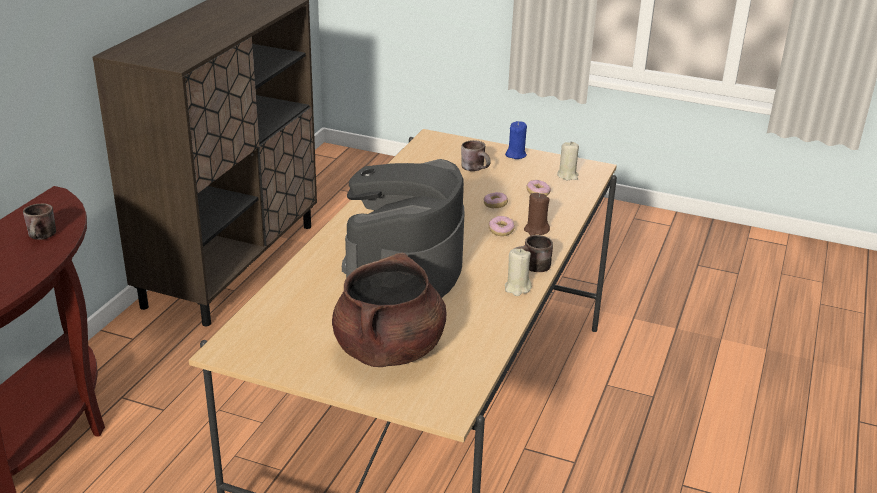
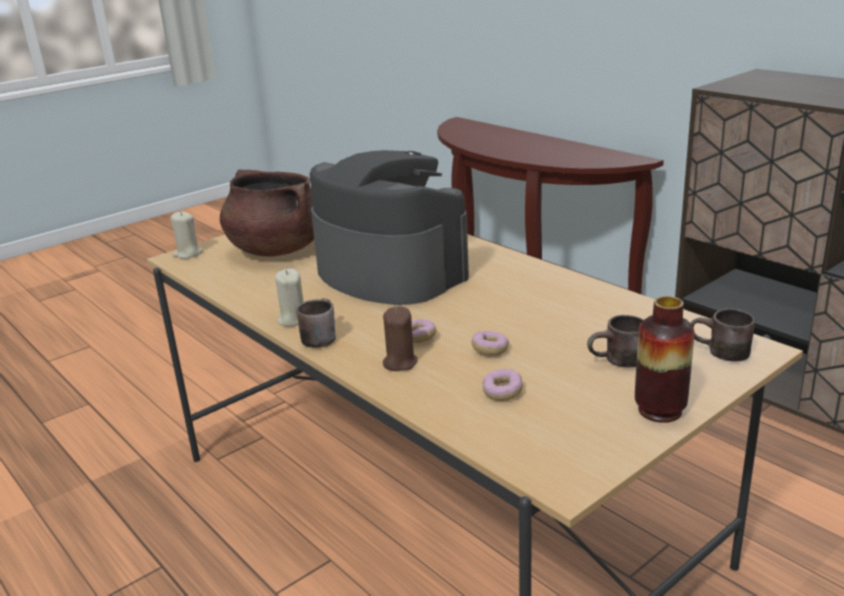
camera: 120 degrees right, 5 degrees down
brown mug [23,203,56,240] -> brown mug moved to [691,308,755,362]
blue candle [505,121,527,159] -> vase [635,296,694,423]
beige candle [557,142,579,180] -> beige candle moved to [171,211,203,259]

